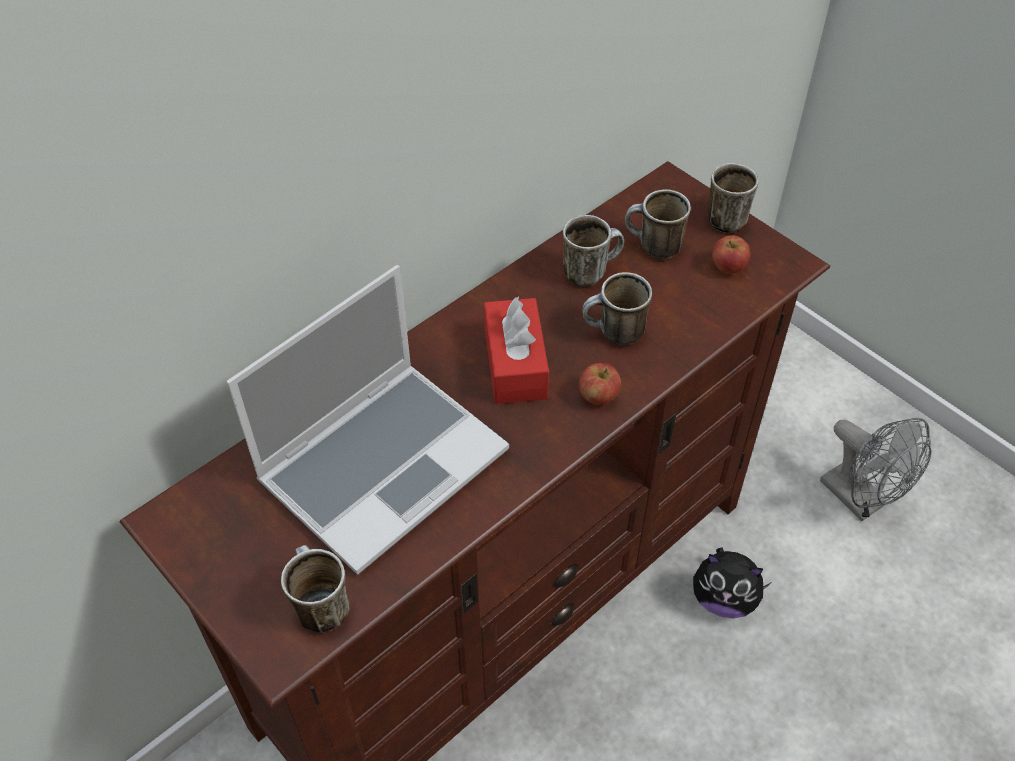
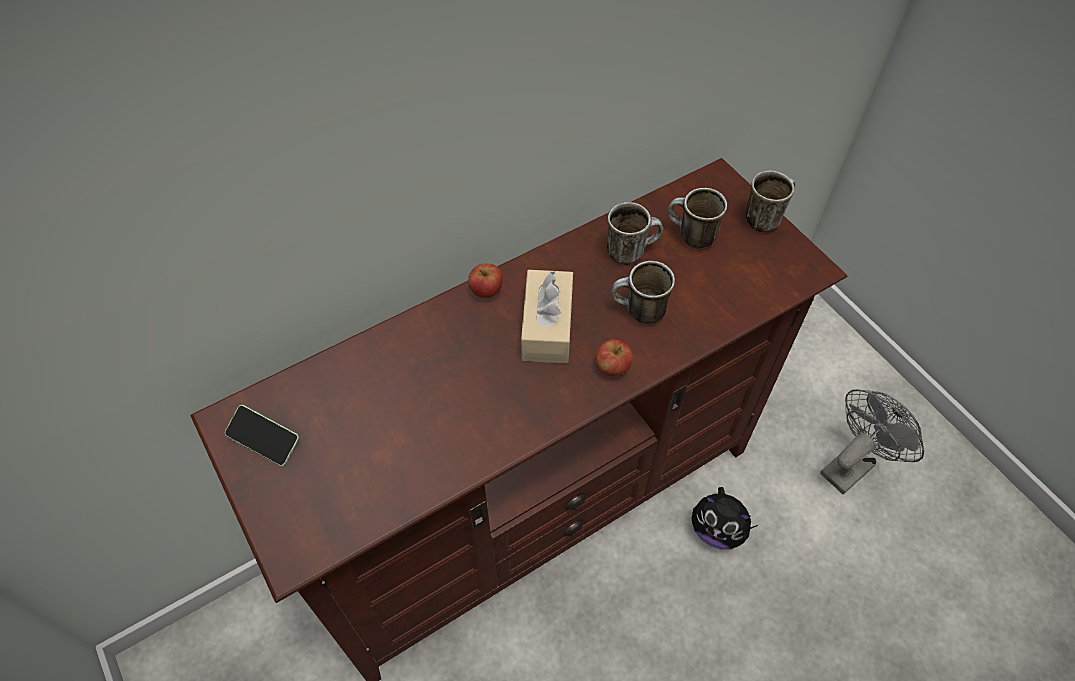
camera: 10 degrees right, 5 degrees up
laptop [227,265,509,575] -> none
mug [281,545,350,633] -> none
red tissue box [484,297,549,404] -> beige tissue box [521,270,573,363]
apple [712,235,750,274] -> apple moved to [468,263,503,298]
grey fan [820,418,932,521] -> grey fan turned 105 degrees counterclockwise [820,389,924,494]
none -> phone [225,405,299,466]

